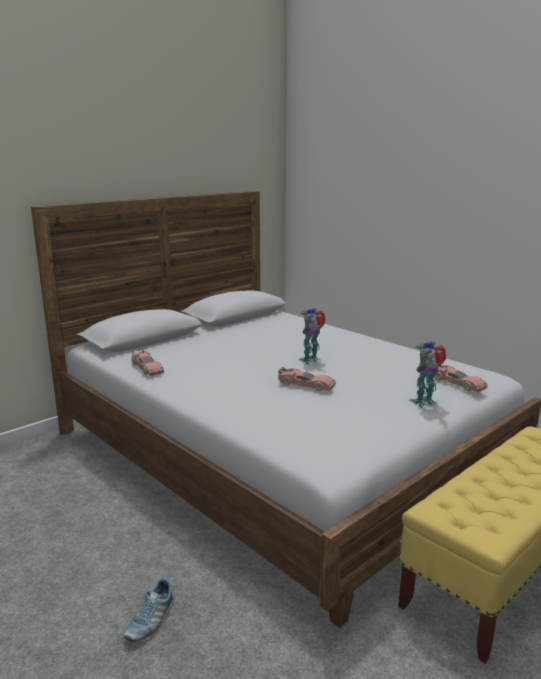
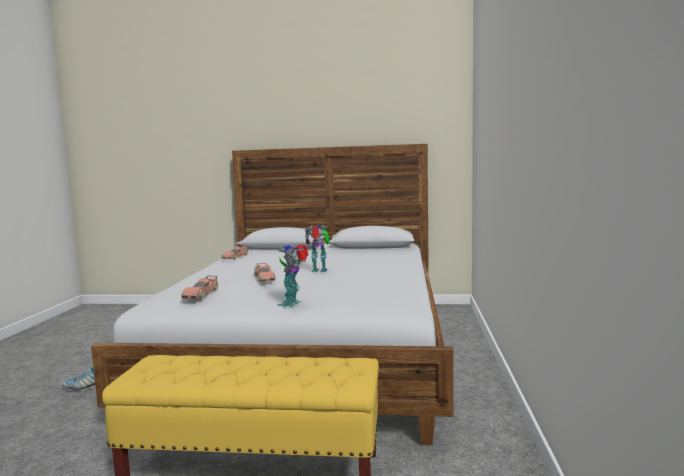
camera: 50 degrees right, 10 degrees down
toy robot [410,341,447,408] -> toy robot turned 90 degrees counterclockwise [277,244,308,307]
toy car [434,365,488,392] -> toy car moved to [181,276,218,299]

